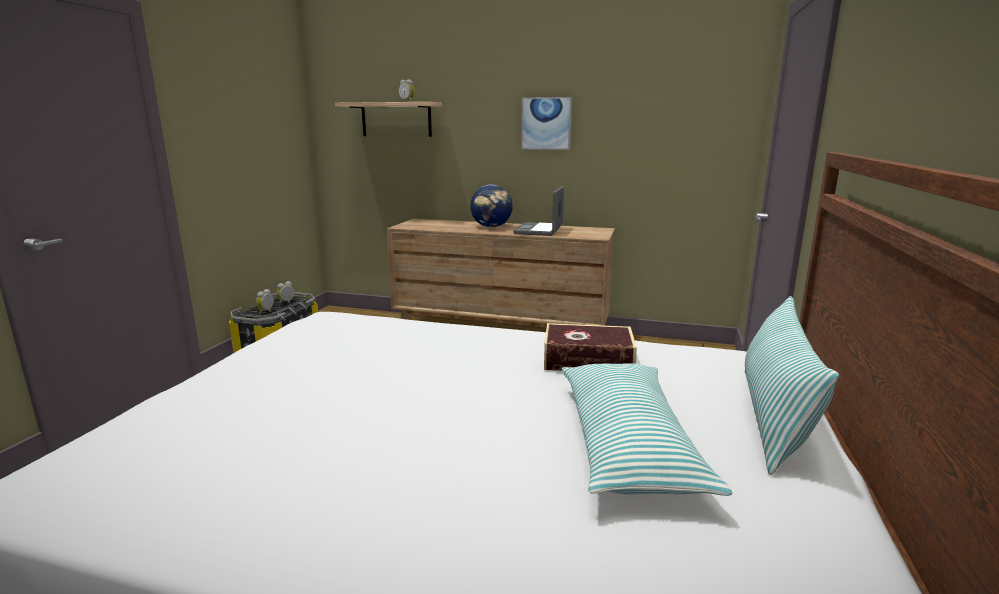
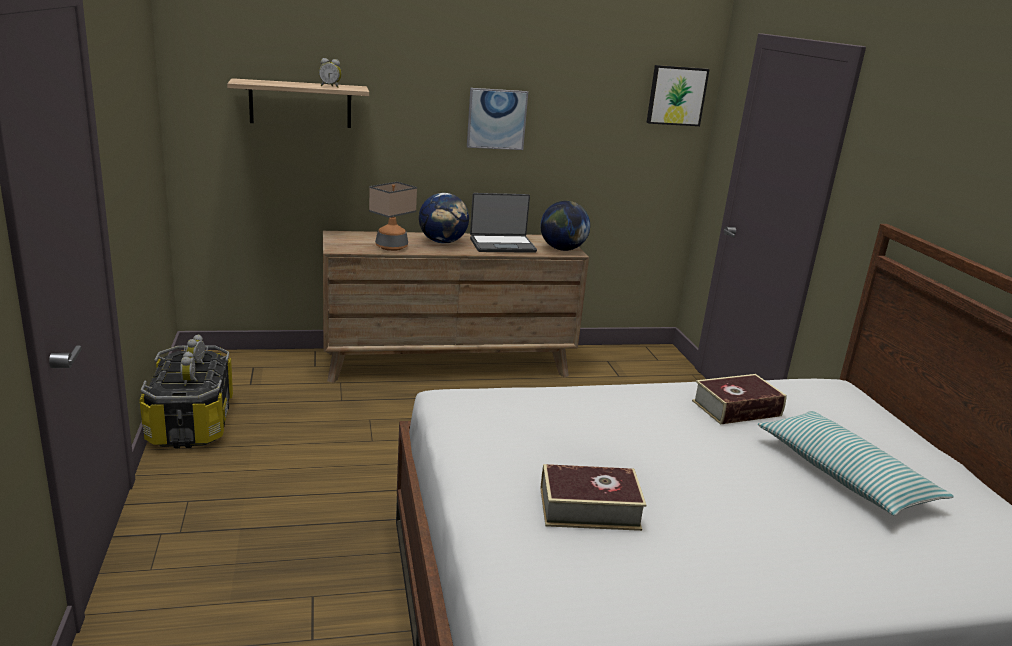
camera: 30 degrees left, 5 degrees up
laptop [513,186,564,236] -> laptop turned 90 degrees counterclockwise [470,193,537,253]
pillow [745,296,839,475] -> none
none -> table lamp [369,182,417,251]
none -> globe [540,201,590,251]
none -> book [540,464,646,531]
none -> picture [646,65,710,126]

